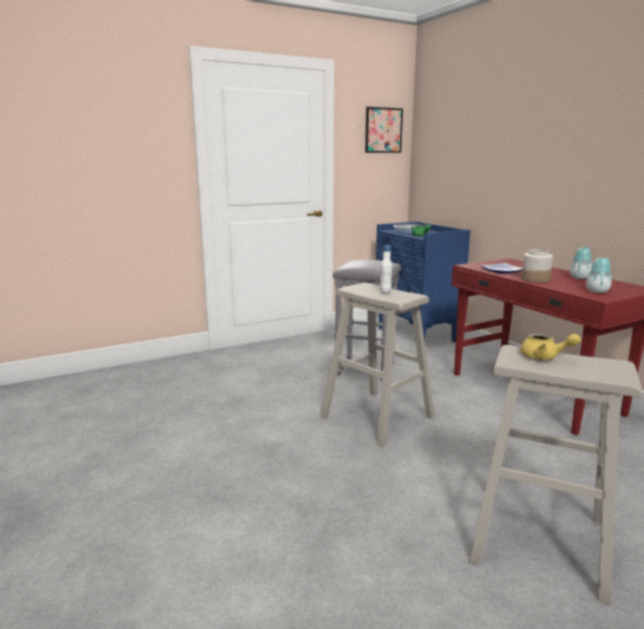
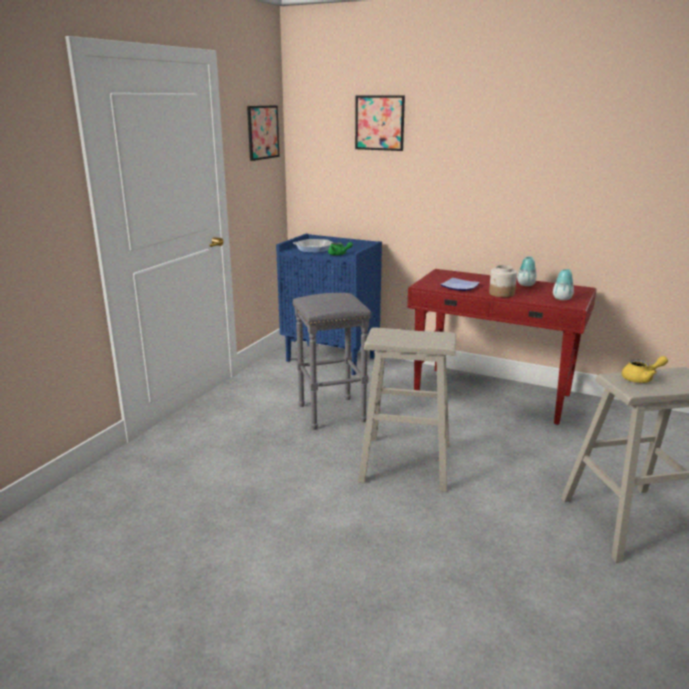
camera: 35 degrees left, 5 degrees up
white bottle [380,245,392,294] -> none
none -> picture [355,95,405,151]

